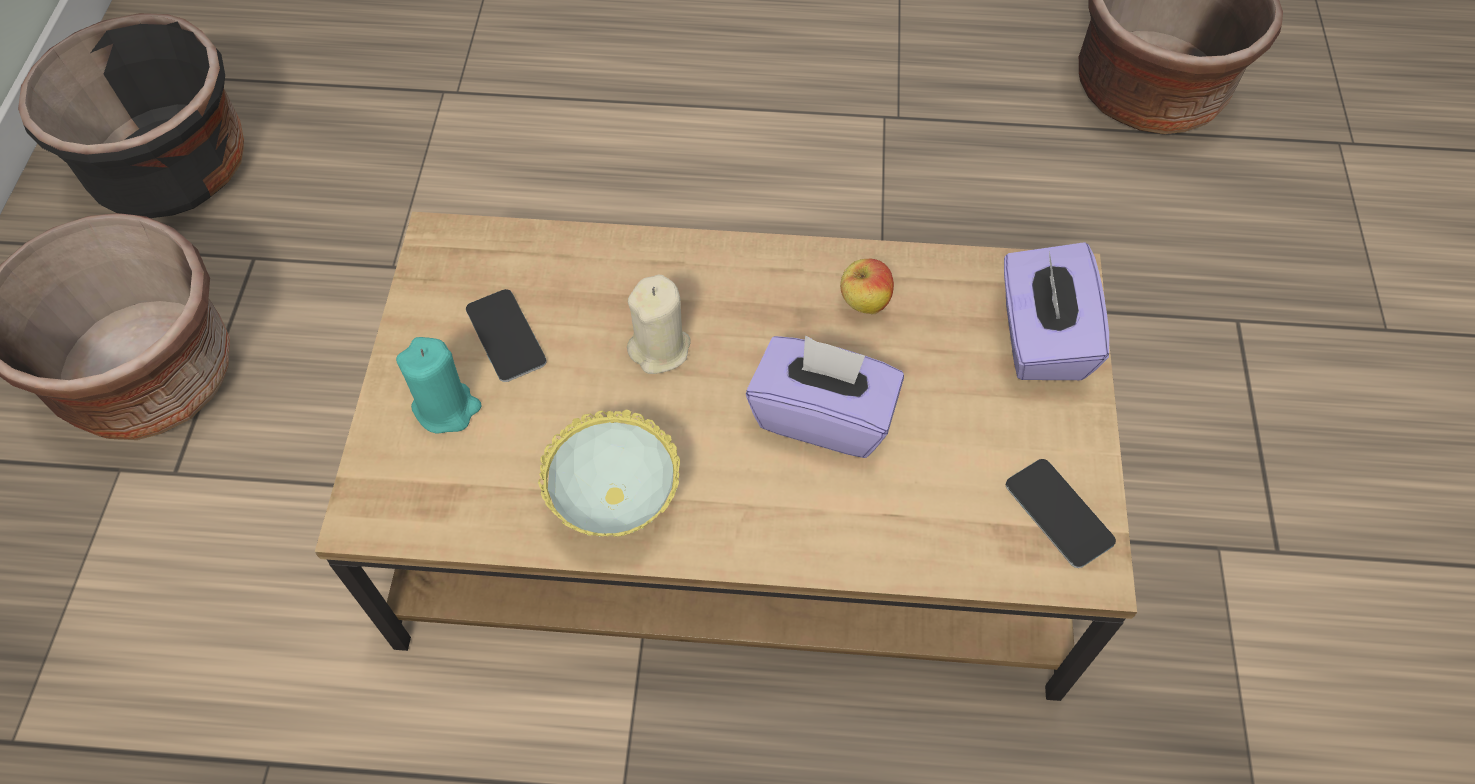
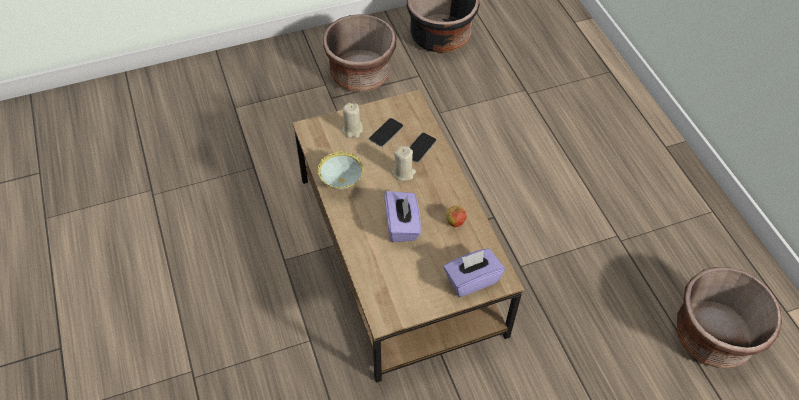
camera: 65 degrees right, 5 degrees down
turquoise candle [396,337,481,434] -> beige candle [342,103,363,138]
phone [1006,459,1116,568] -> phone moved to [410,133,436,163]

